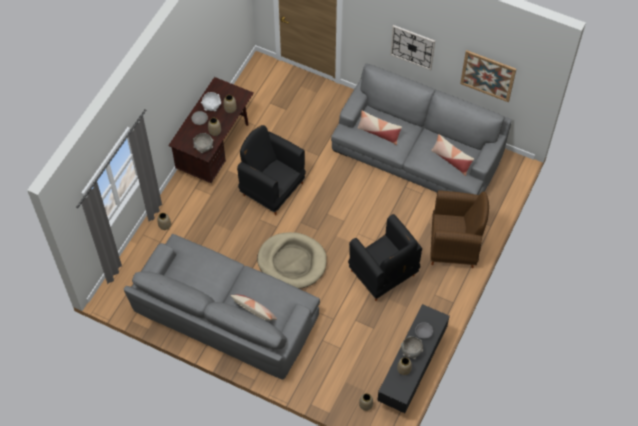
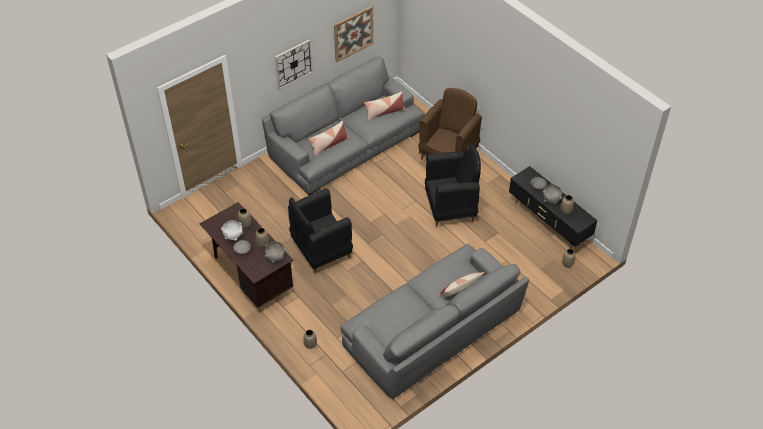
camera: 65 degrees left, 10 degrees down
beige dog bed [257,232,327,289] -> none

